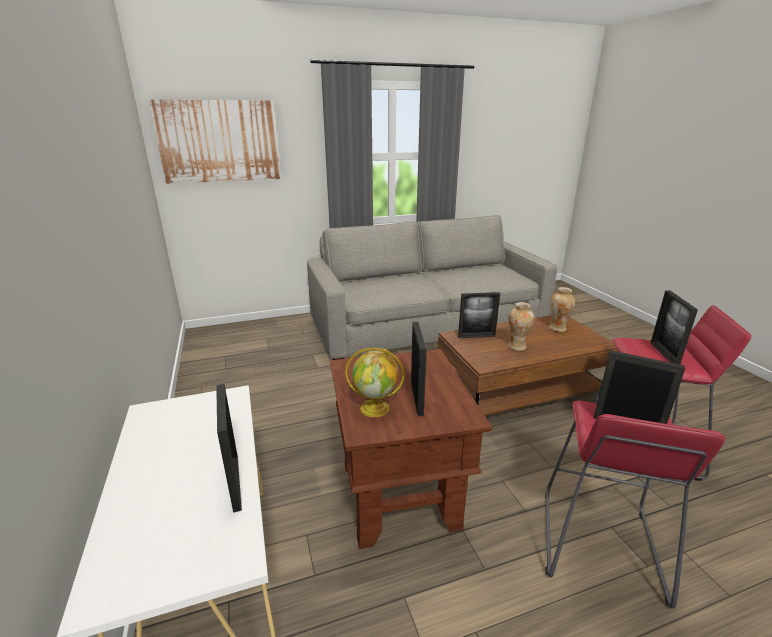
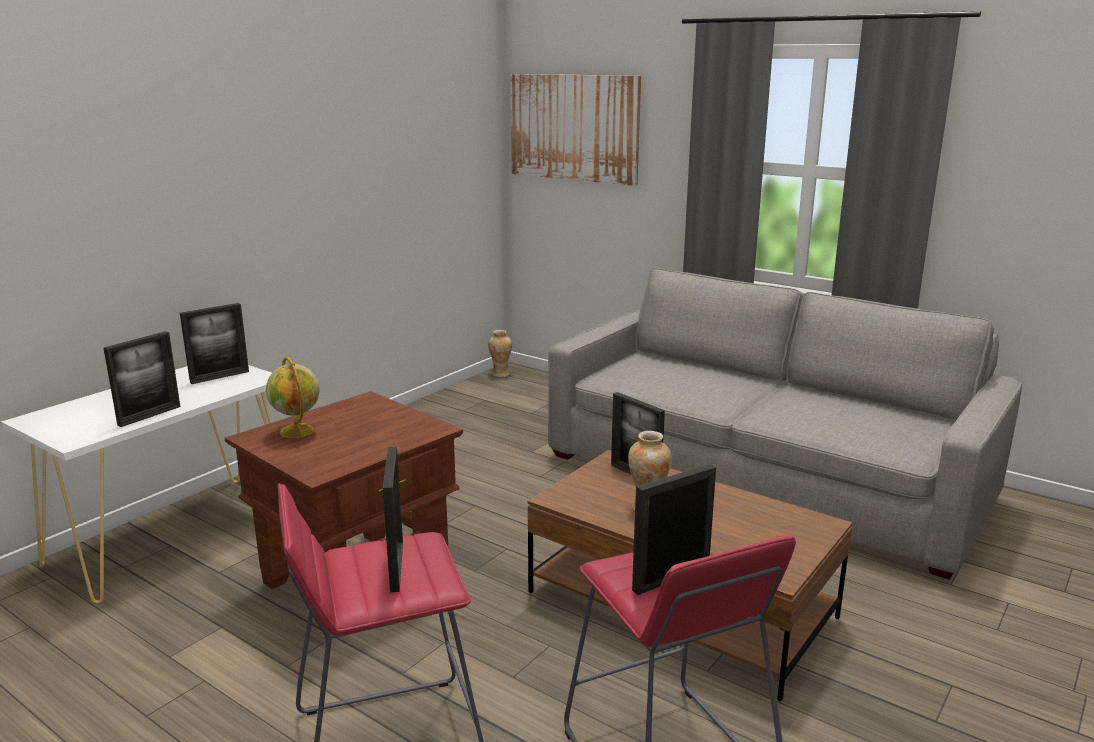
camera: 55 degrees right, 5 degrees down
picture frame [411,322,427,416] -> picture frame moved to [180,303,249,384]
vase [549,287,575,332] -> vase moved to [488,330,512,377]

